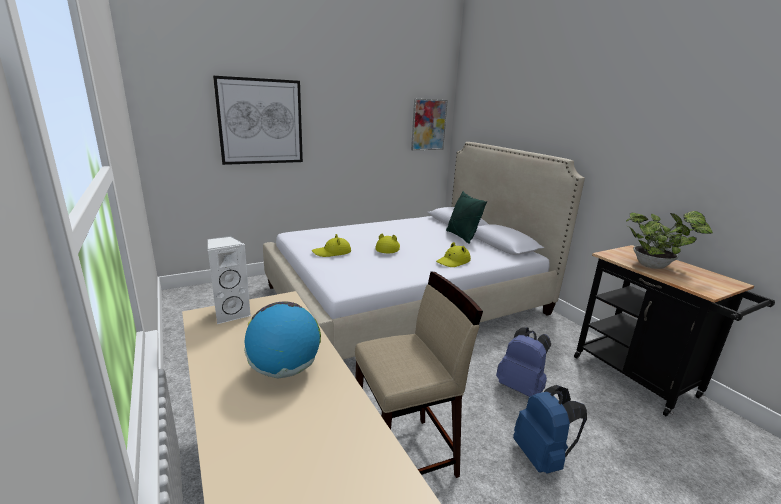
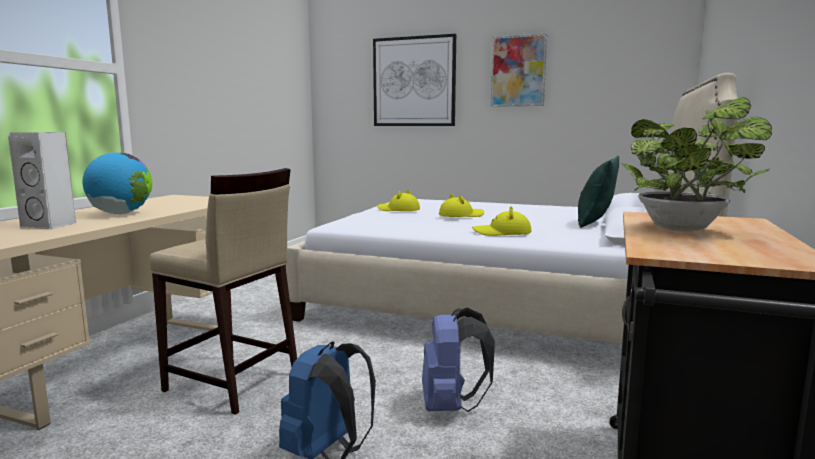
camera: 50 degrees right, 10 degrees down
white speaker [208,236,252,324] -> white speaker moved to [8,132,76,229]
picture [411,99,448,150] -> picture moved to [491,34,547,107]

